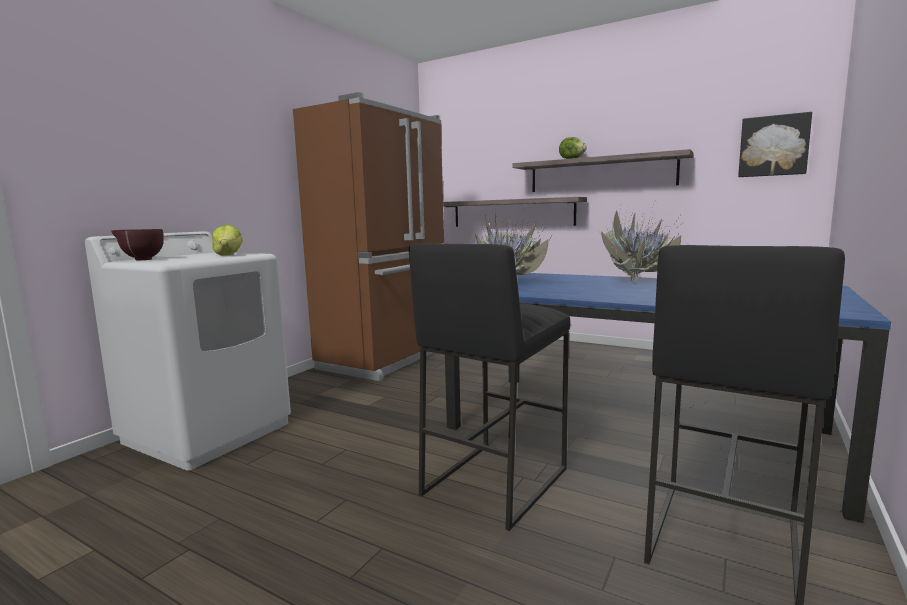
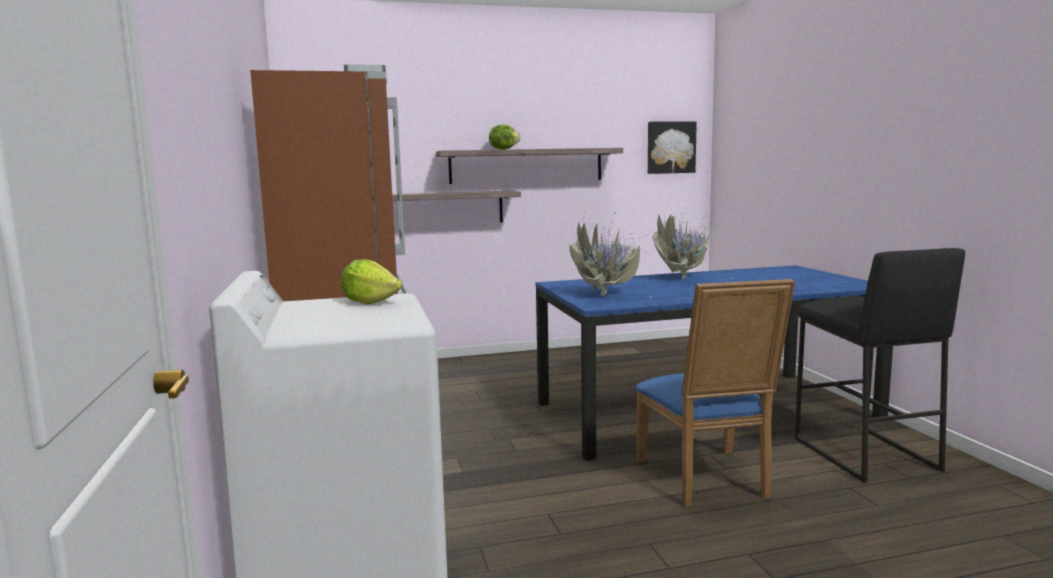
camera: 45 degrees left, 0 degrees up
brown bowl [112,229,164,260] -> none
black stool [409,243,571,531] -> blue chair [635,279,795,507]

